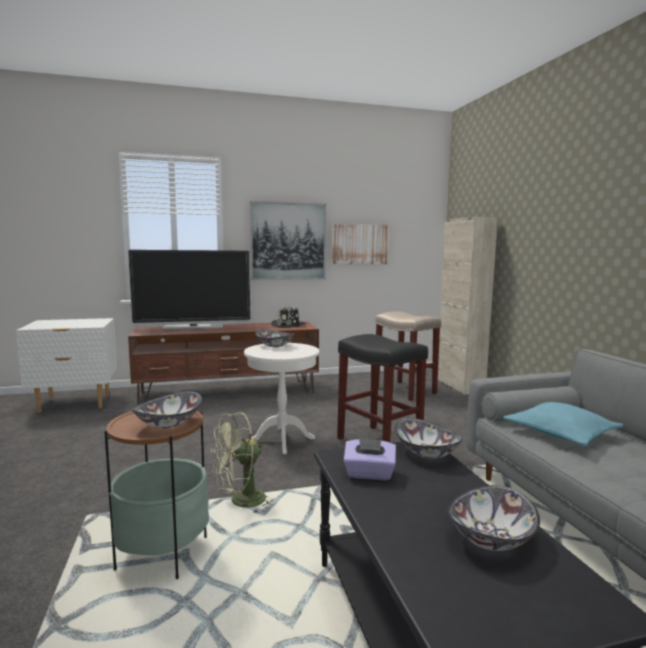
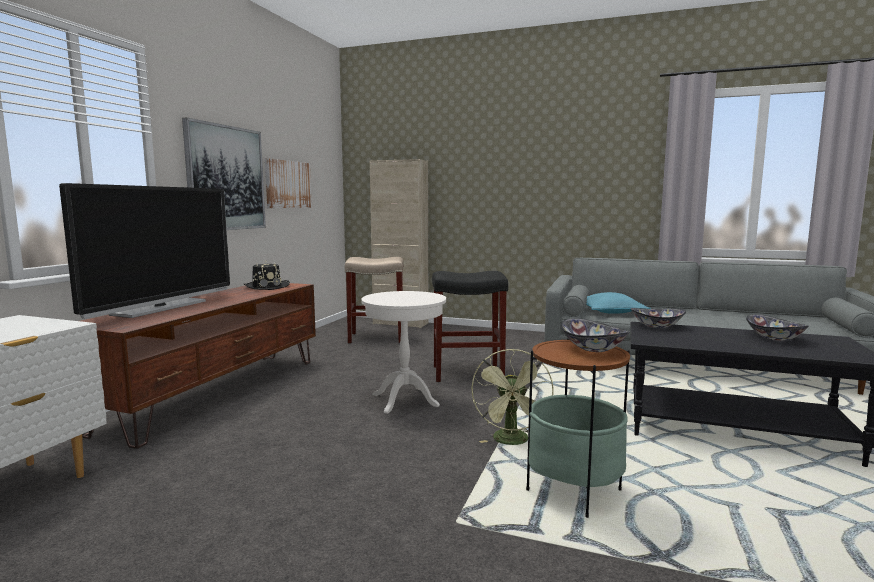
camera: 55 degrees left, 0 degrees up
bowl [255,329,294,347] -> none
purple tissue box [344,438,396,480] -> none

